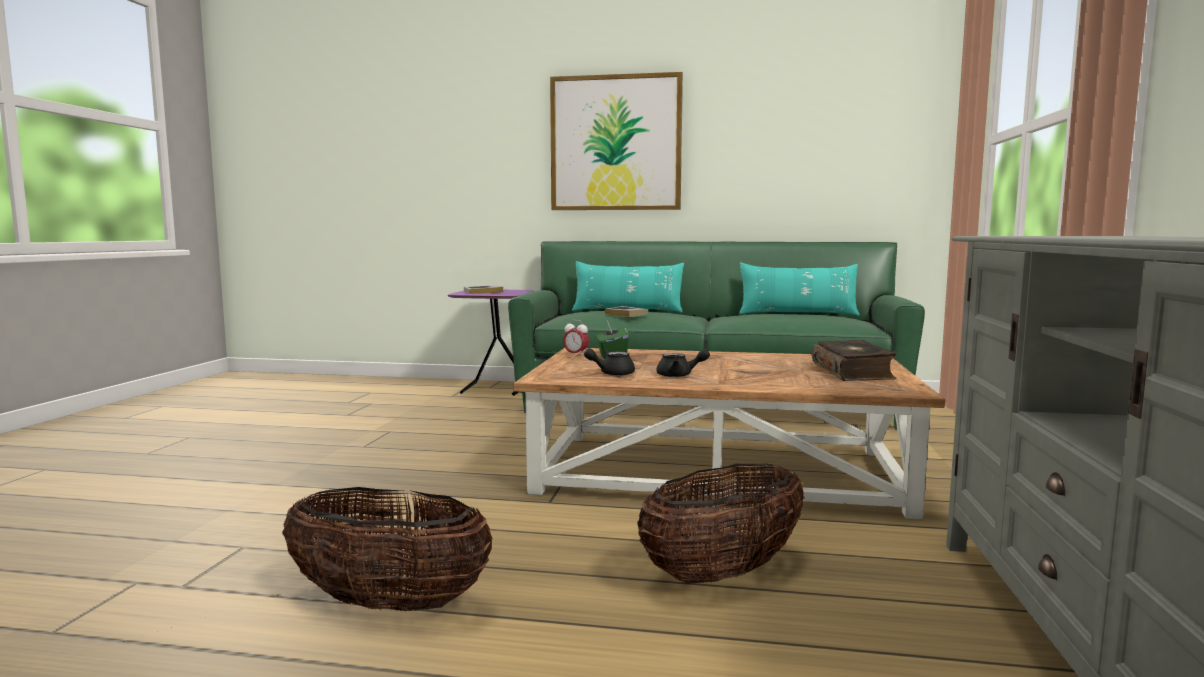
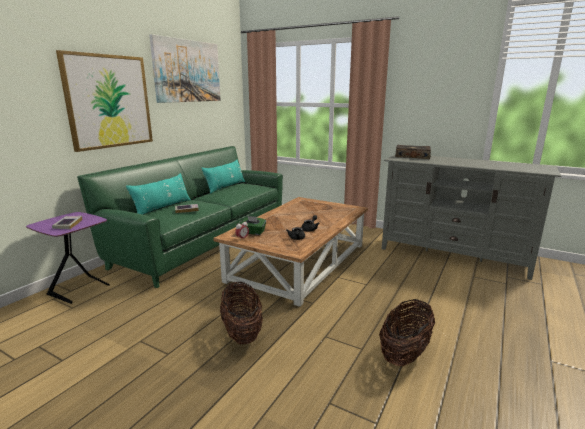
camera: 70 degrees left, 10 degrees up
basket [637,463,804,584] -> basket moved to [220,281,263,344]
book [812,340,897,381] -> book moved to [395,145,431,159]
none -> picture [149,34,220,103]

